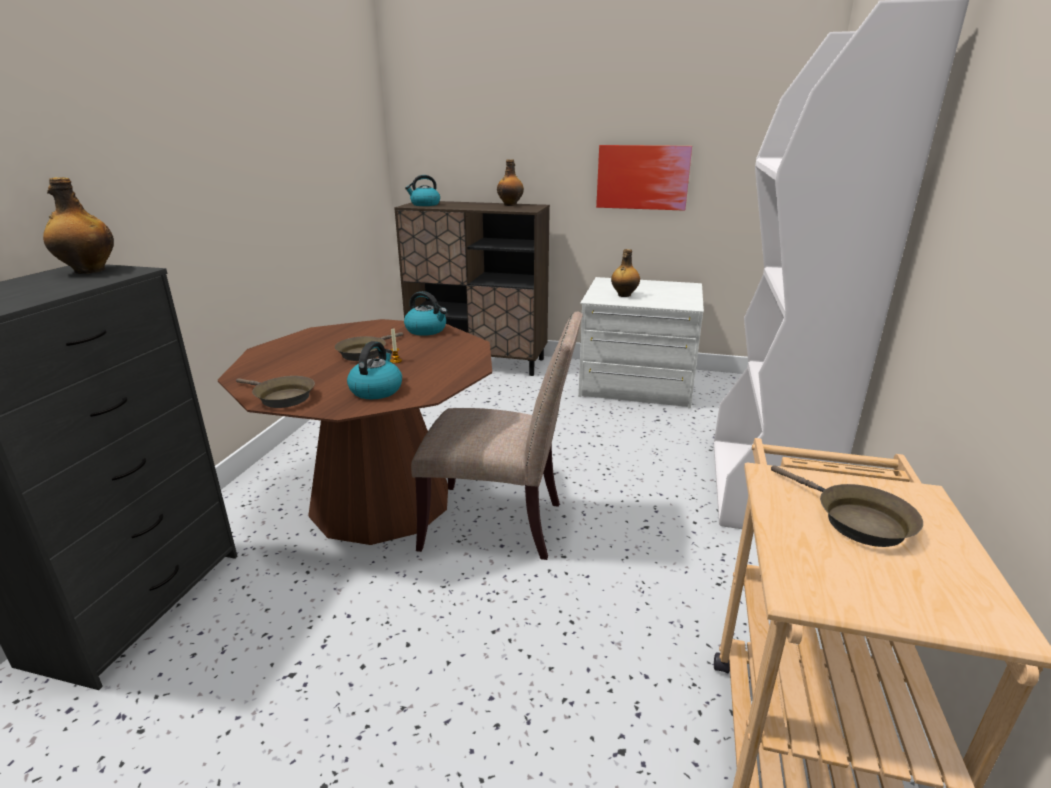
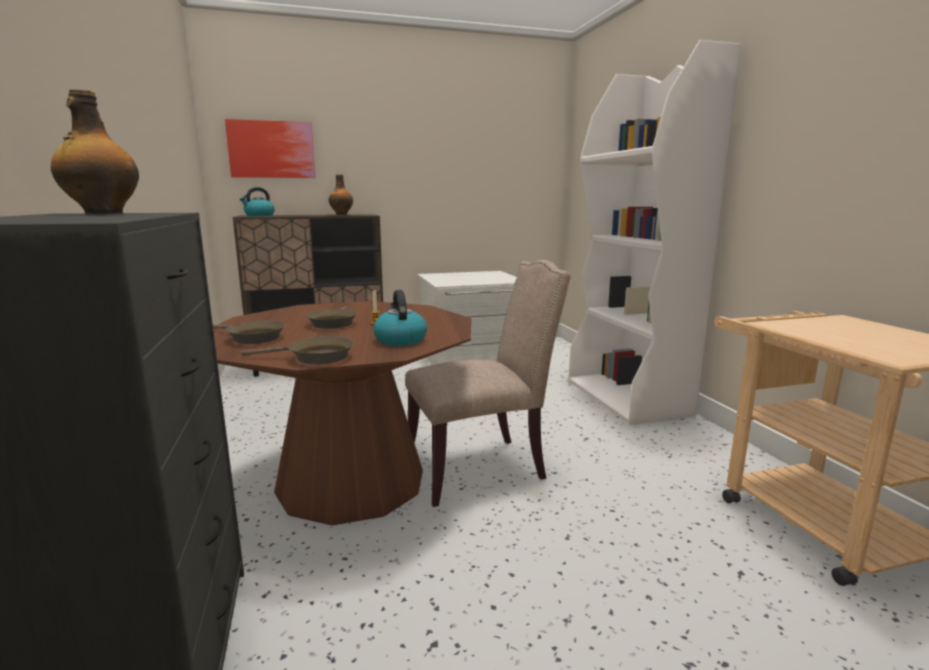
camera: 30 degrees left, 10 degrees down
kettle [404,291,447,336] -> none
picture [596,145,692,211] -> picture moved to [225,119,315,178]
bottle [611,249,640,297] -> none
brown frying pan [771,465,923,547] -> brown frying pan moved to [213,321,285,344]

